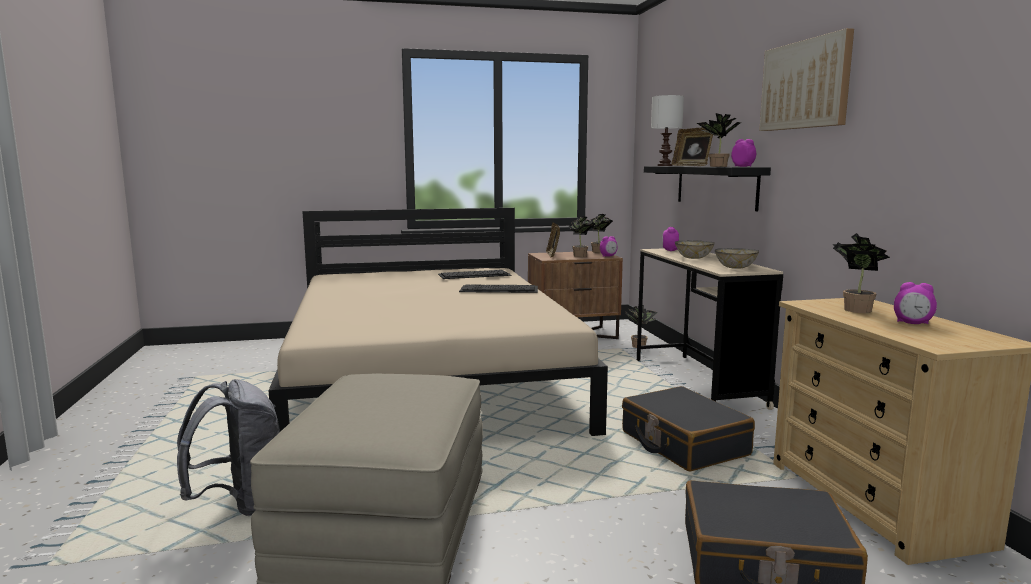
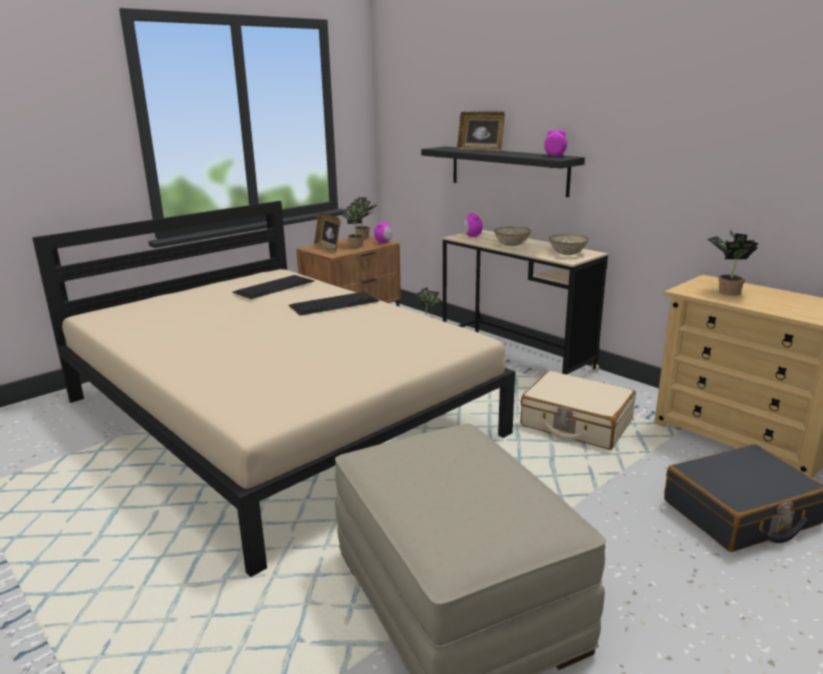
camera: 30 degrees left, 10 degrees up
grey backpack [177,379,280,516] -> none
black suitcase [622,386,755,471] -> beige suitcase [520,371,636,450]
white table lamp [651,95,684,166] -> none
potted plant [697,113,741,167] -> none
picture [759,28,854,131] -> none
alarm clock [894,282,937,324] -> none

